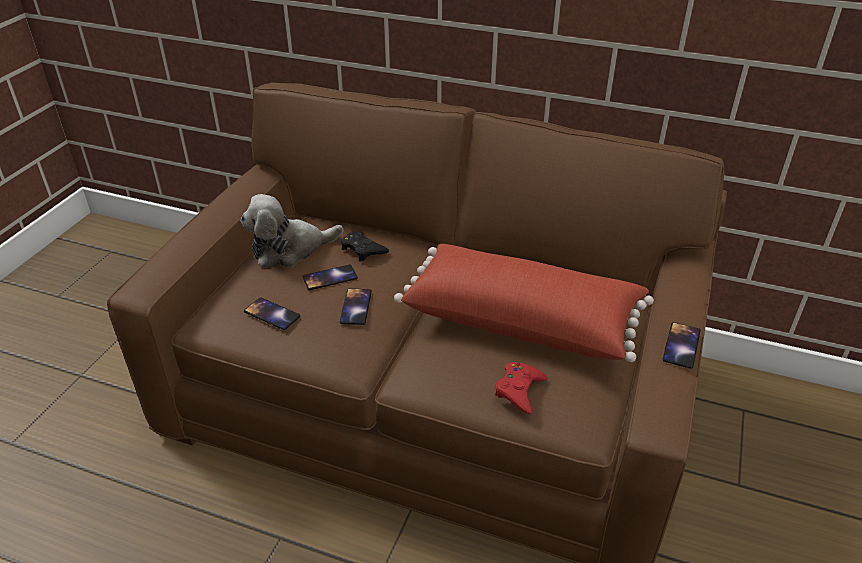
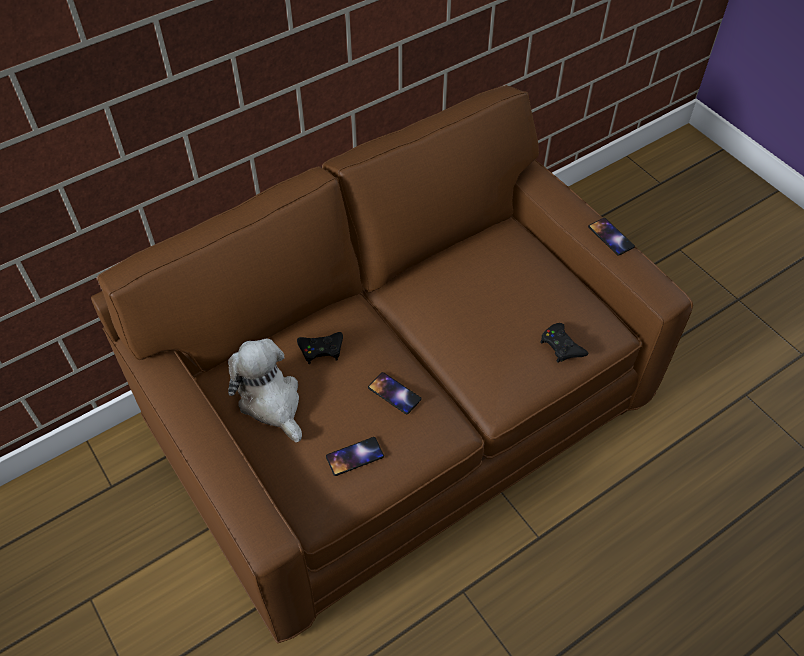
camera: 55 degrees left, 15 degrees up
plush toy [240,194,343,268] -> plush toy turned 135 degrees clockwise [228,338,302,442]
phone [303,265,358,290] -> none
red pillow [394,244,654,362] -> none
red game controller [495,362,548,414] -> black game controller [540,323,589,363]

